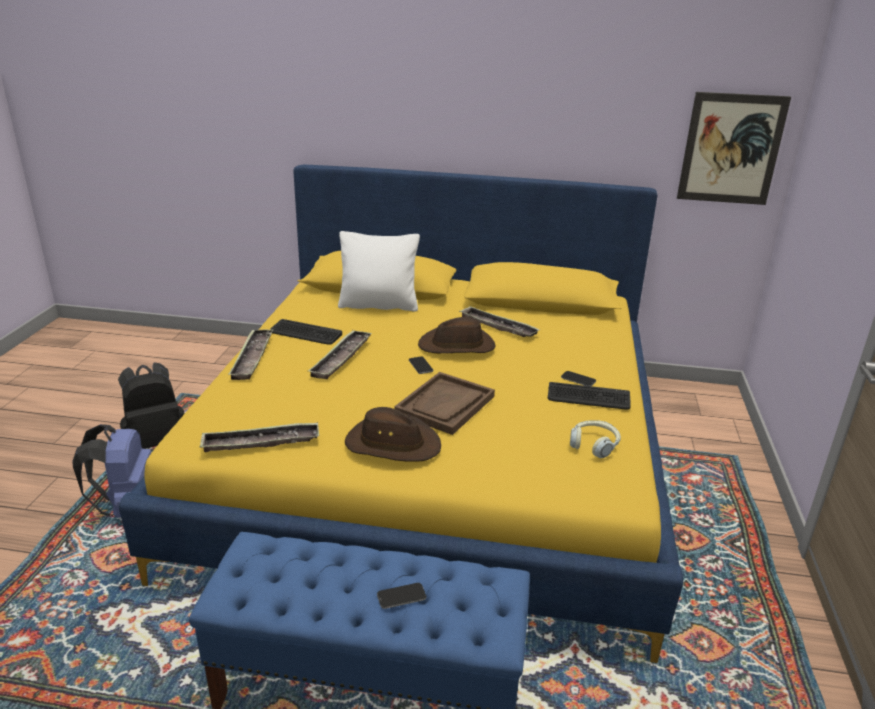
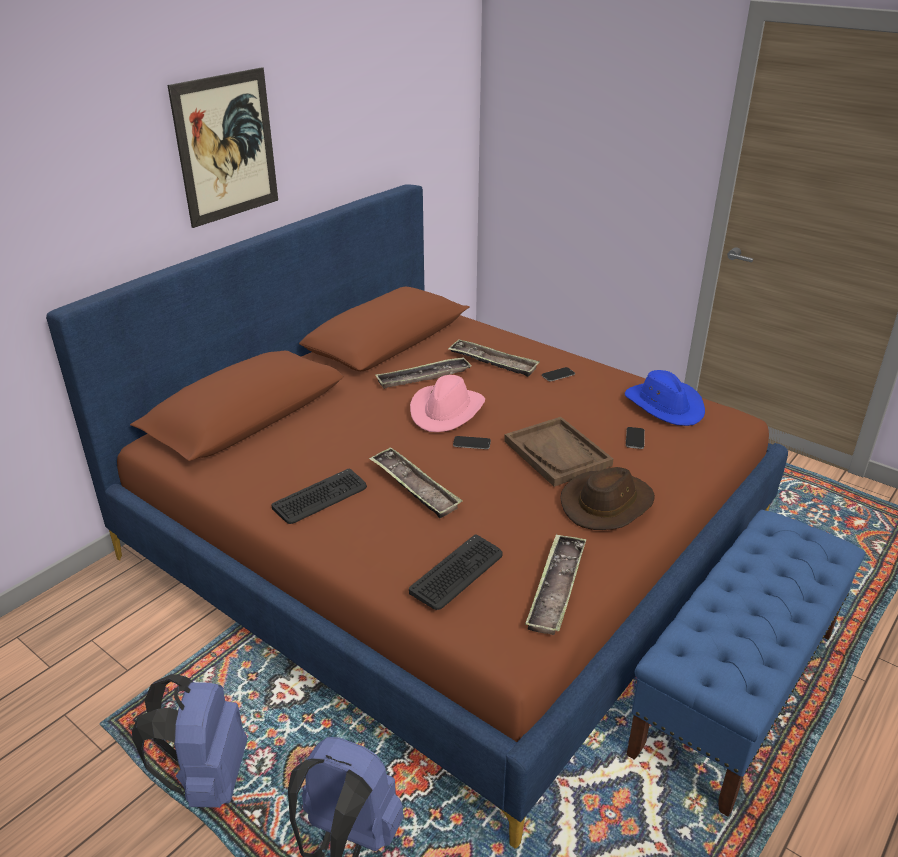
camera: 60 degrees left, 5 degrees up
black backpack [118,362,185,449] -> blue backpack [132,674,247,808]
yellow bed [119,165,683,663] -> brown bed [46,184,788,849]
tray [228,329,273,380] -> tray moved to [448,339,540,377]
white pillow [338,231,420,312] -> none
phone [377,583,426,609] -> phone moved to [626,427,645,449]
brown hat [418,317,495,354] -> pink hat [410,375,485,432]
keyboard [548,382,631,409] -> keyboard moved to [409,535,503,610]
headphones [570,420,621,458] -> blue hat [625,370,705,426]
picture [677,92,791,205] -> picture moved to [167,67,278,228]

